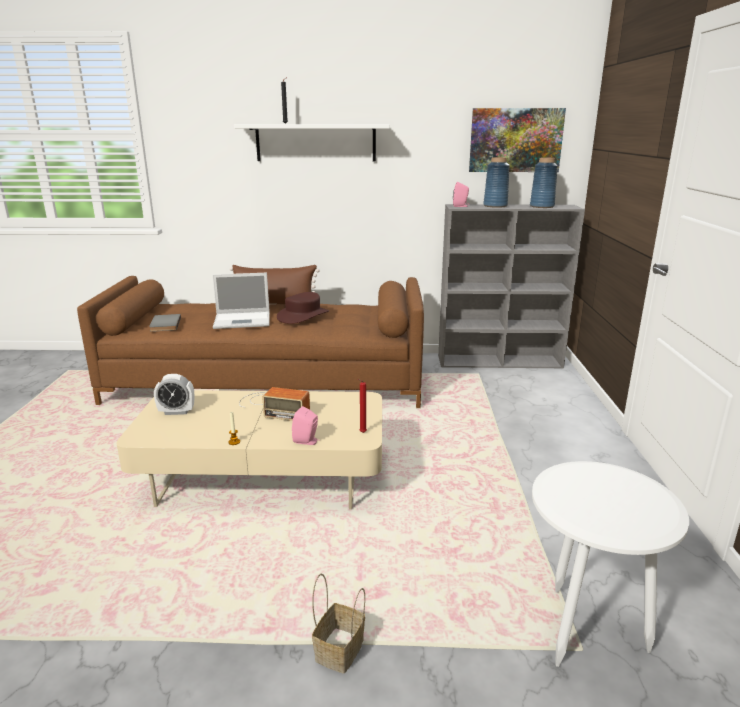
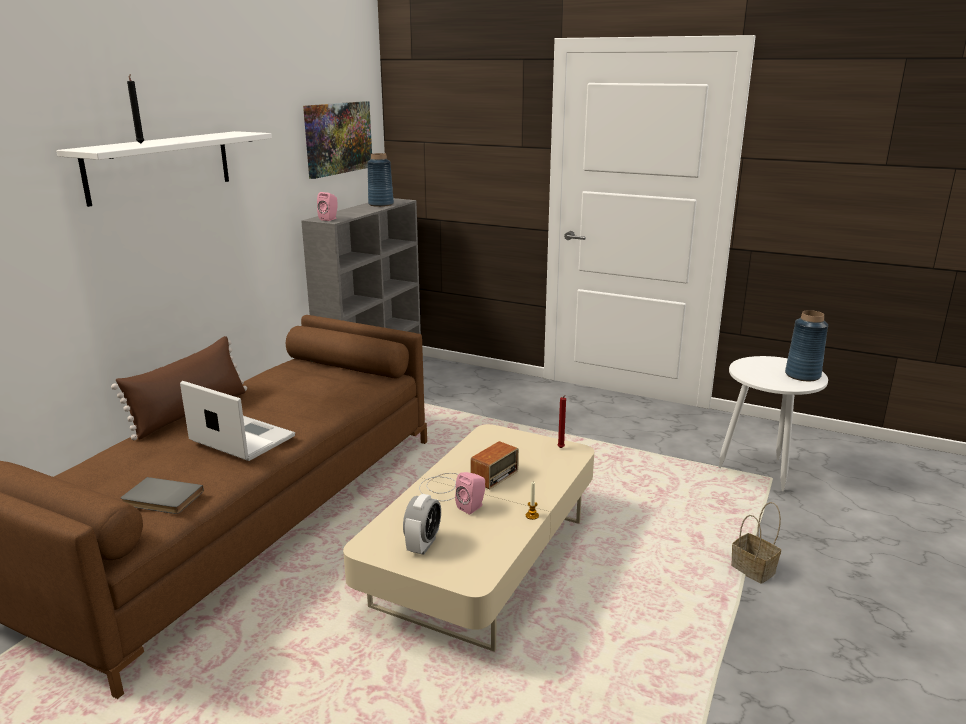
camera: 65 degrees left, 0 degrees up
laptop [213,273,270,329] -> laptop turned 75 degrees counterclockwise [180,381,295,461]
brown hat [277,292,329,324] -> none
pink speaker [292,406,319,445] -> pink speaker moved to [455,472,485,515]
blue vase [483,157,510,208] -> blue vase moved to [785,310,828,381]

